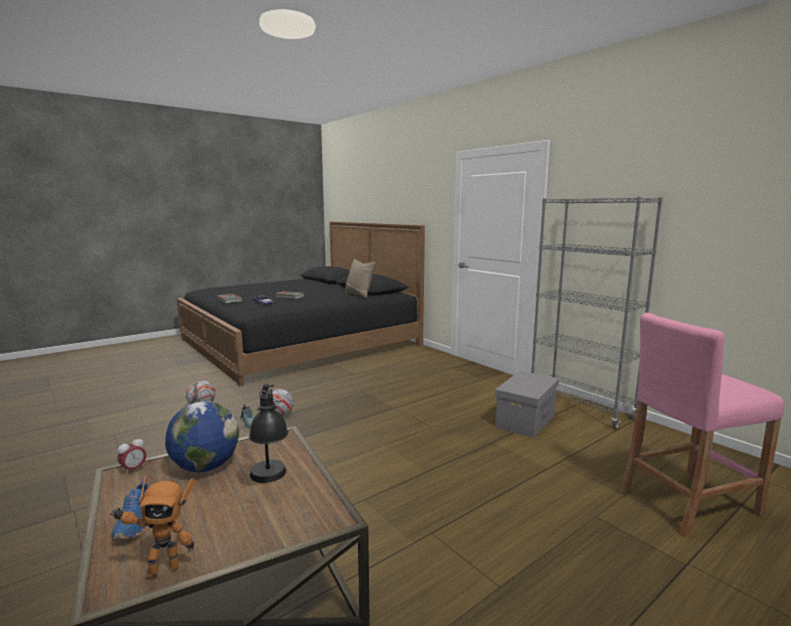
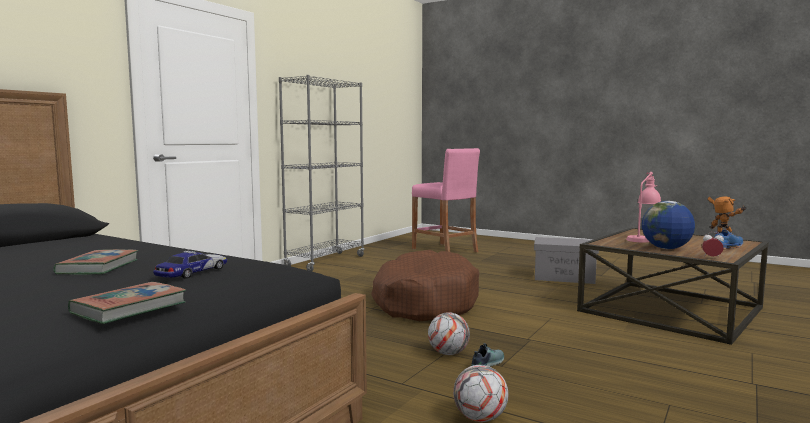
camera: 110 degrees left, 5 degrees down
black table lamp [249,384,288,483] -> pink table lamp [626,172,661,243]
beige pillow [345,259,376,298] -> none
grey storage box [495,371,559,438] -> grey storage box moved to [534,237,599,284]
none -> brown dog bed [371,250,479,321]

